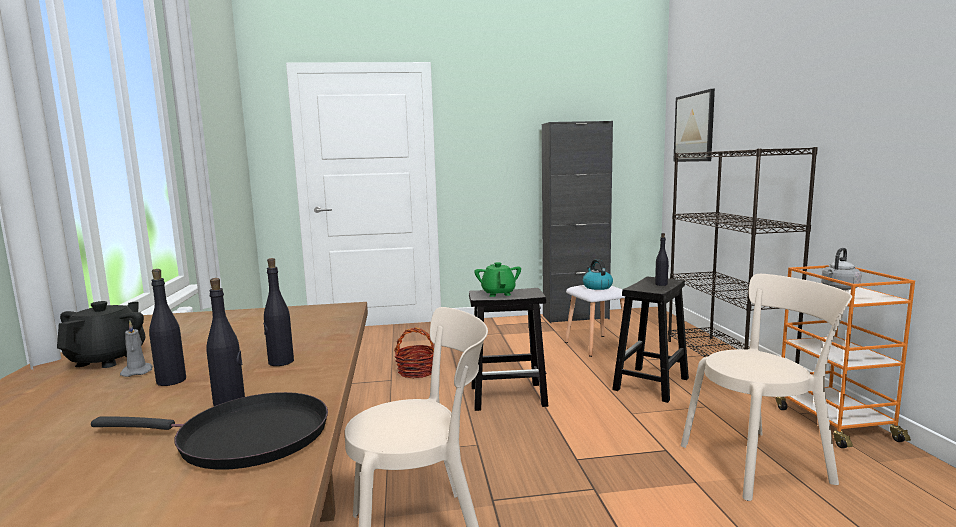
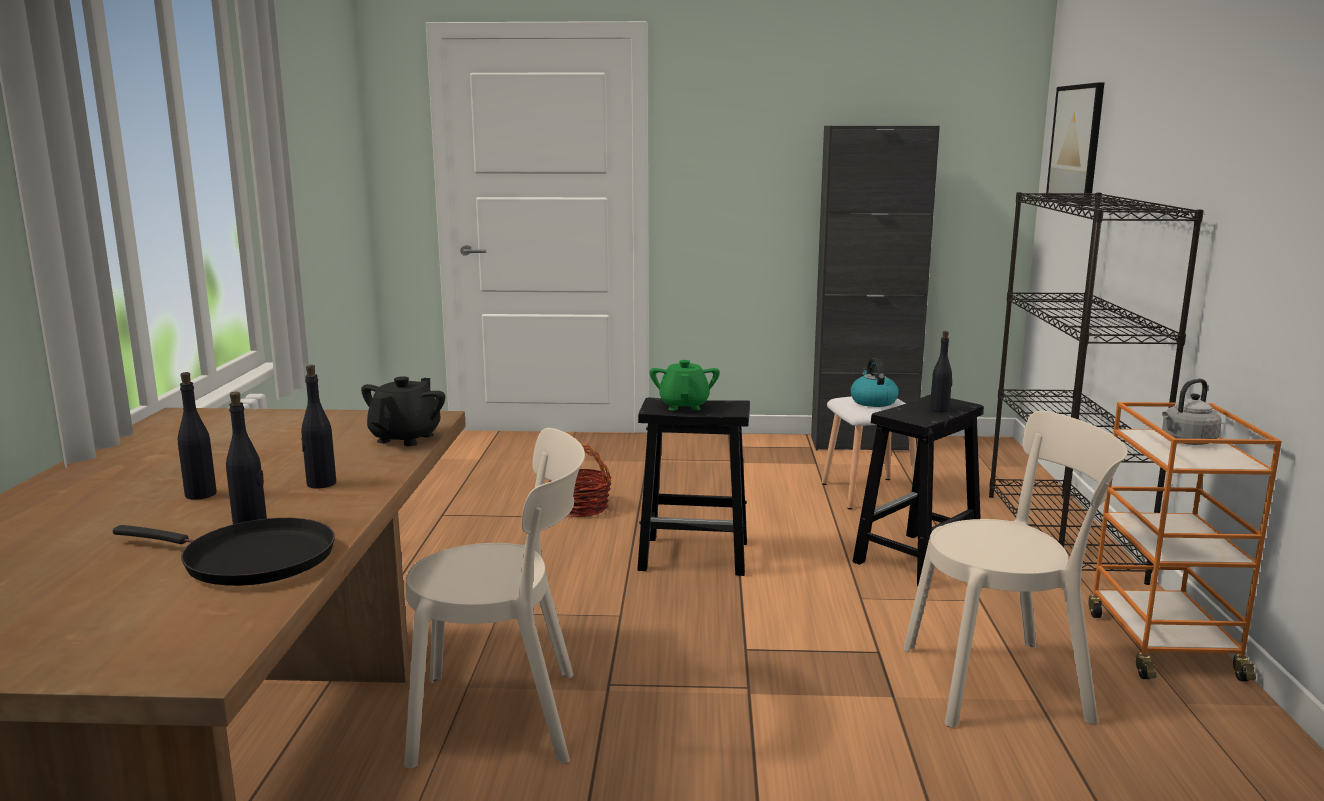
camera: 10 degrees right, 5 degrees up
black teapot [57,301,146,368] -> black teapot moved to [361,376,445,446]
grey candle [120,321,153,377] -> none

